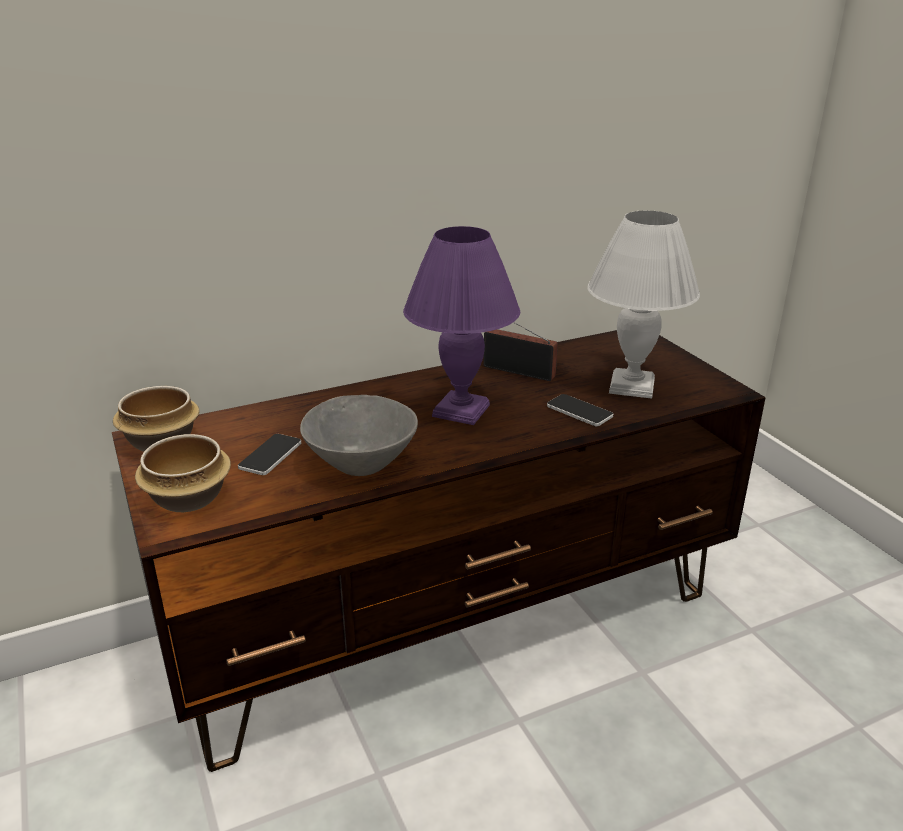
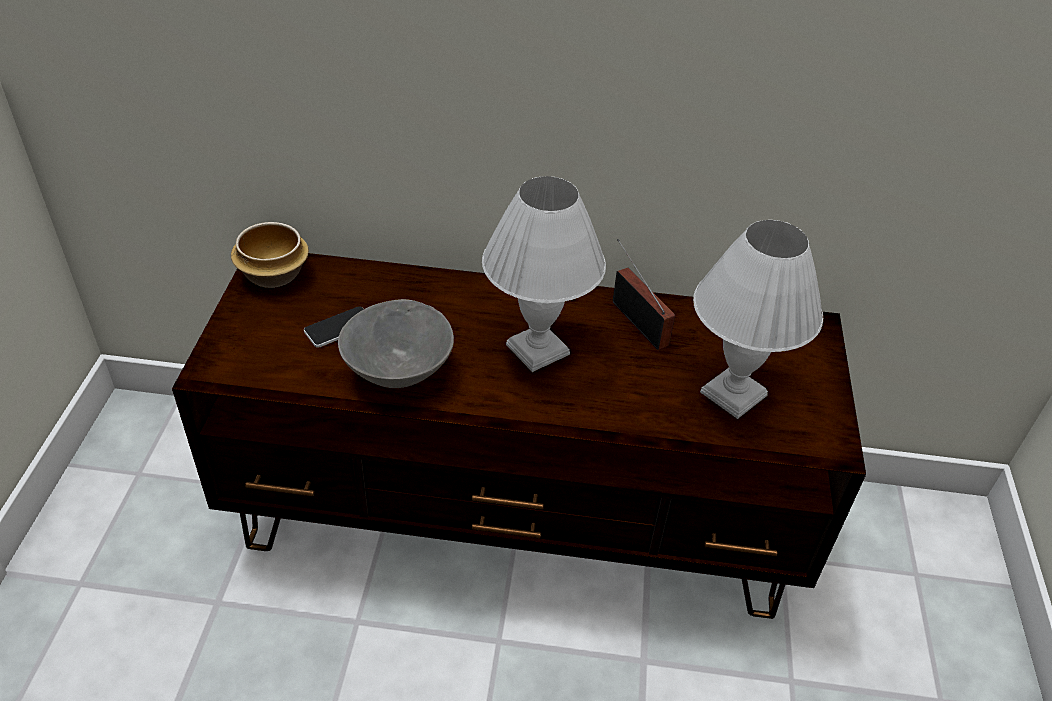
camera: 30 degrees right, 15 degrees up
bowl [135,434,231,512] -> none
purple table lamp [403,226,520,425] -> white table lamp [482,176,606,372]
phone [547,394,613,426] -> none

